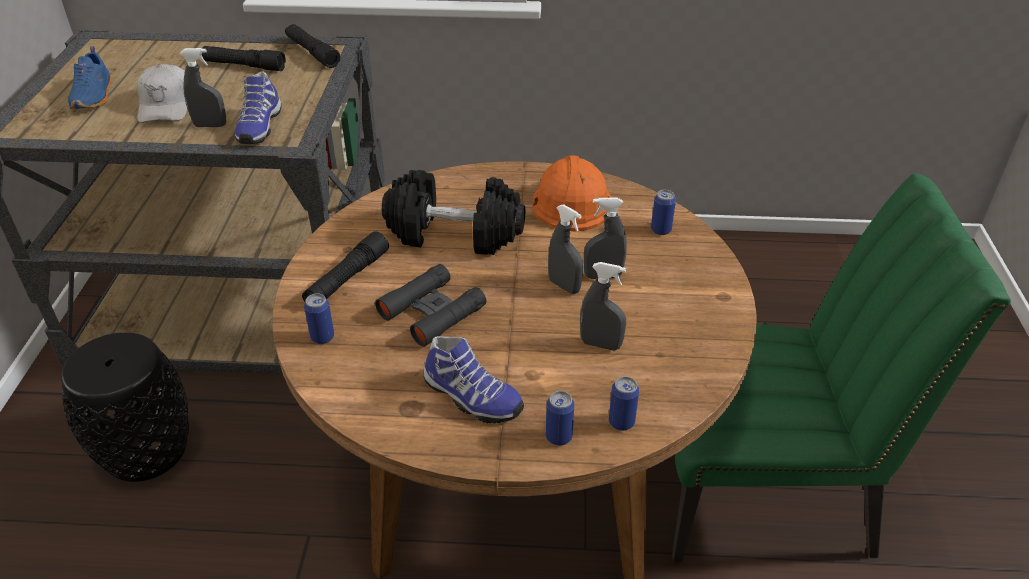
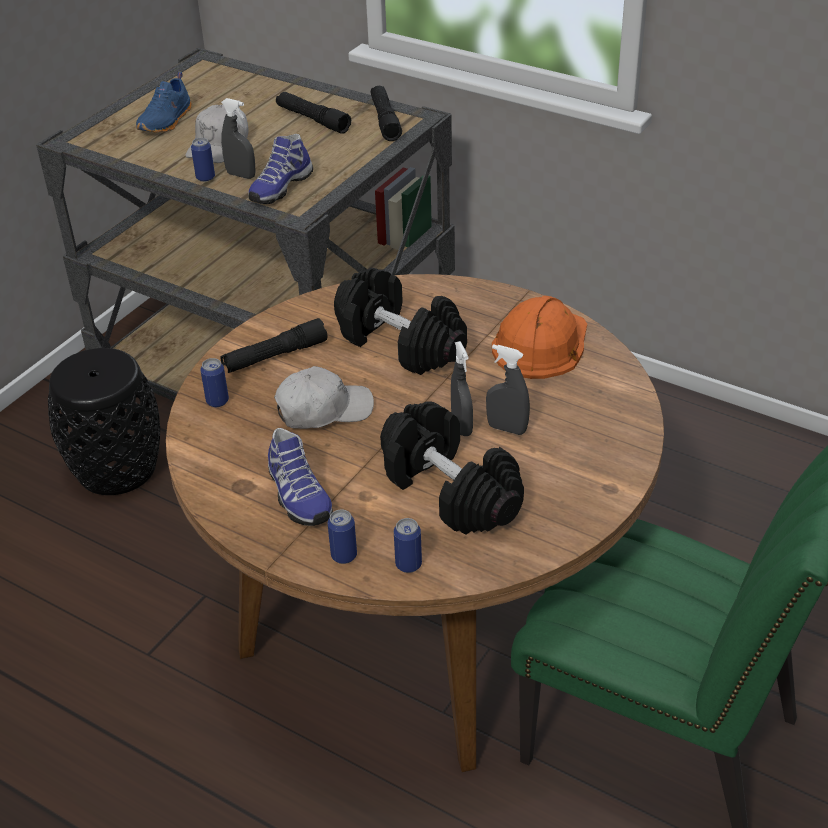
camera: 30 degrees right, 0 degrees up
black binoculars [375,264,486,347] -> white cap [274,366,374,429]
grey spray bottle [580,262,626,350] -> black dumbbell [380,401,524,535]
can [651,190,676,235] -> can moved to [191,138,215,182]

